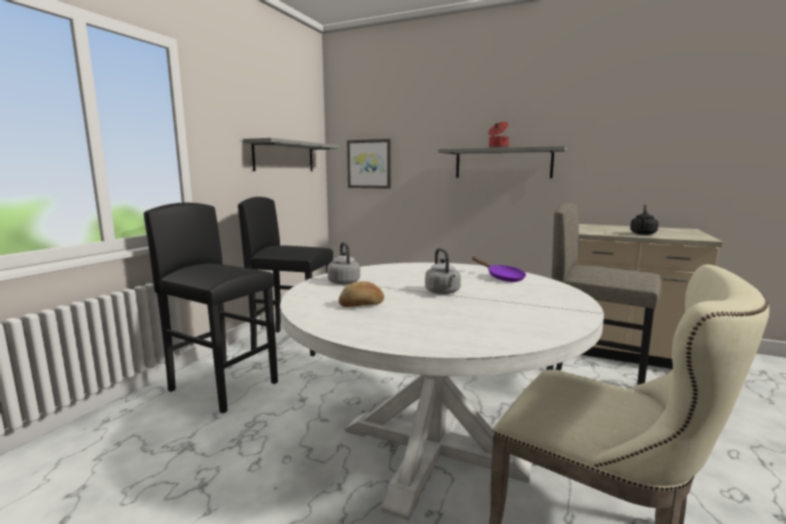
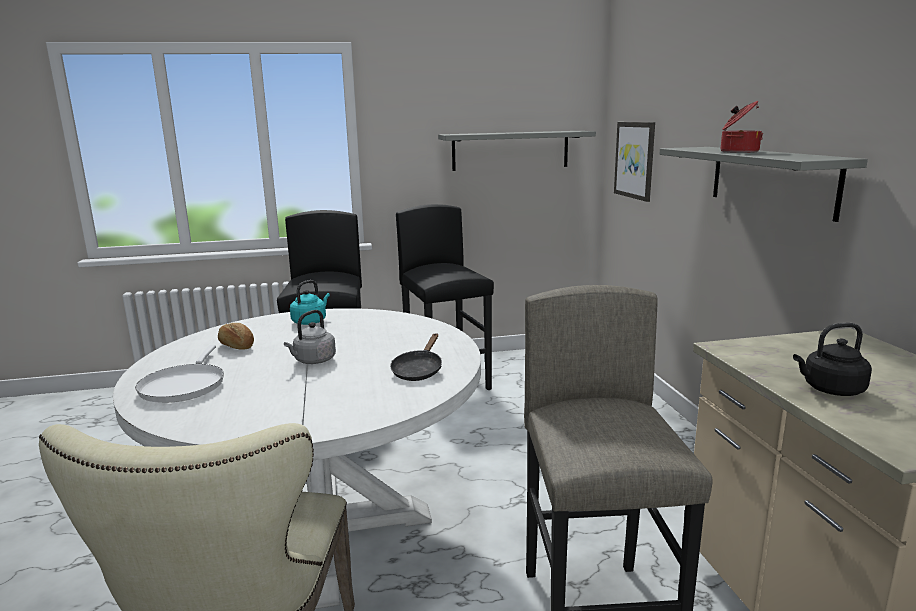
camera: 55 degrees right, 5 degrees up
grey kettle [327,242,360,285] -> turquoise kettle [290,280,330,325]
purple frying pan [472,257,526,282] -> black frying pan [390,333,442,381]
none -> white frying pan [135,345,224,403]

